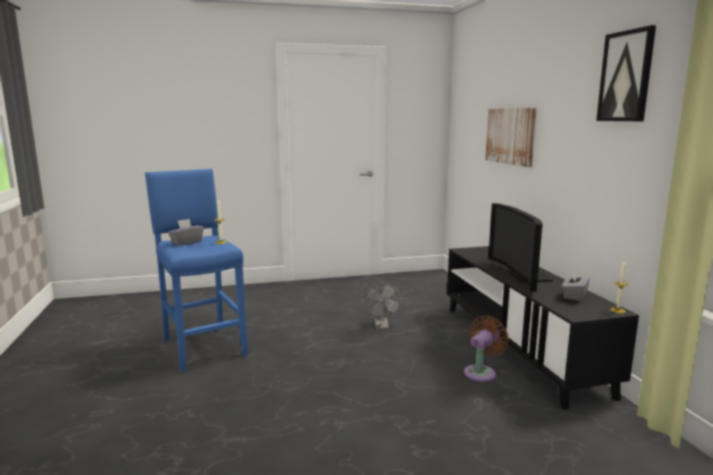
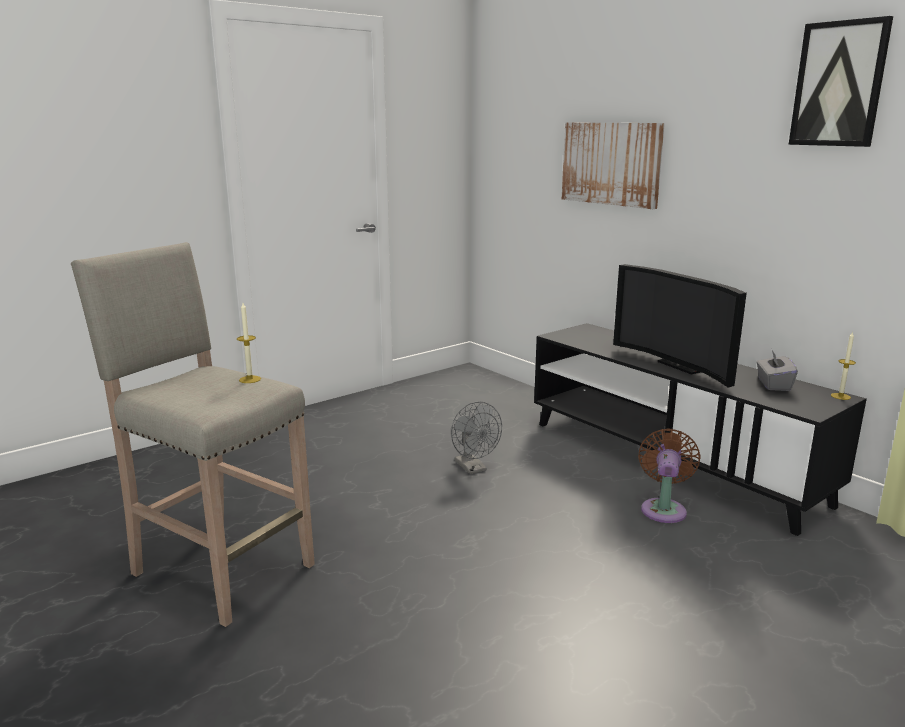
camera: 25 degrees left, 5 degrees up
blue stool [145,169,248,372] -> beige stool [71,242,315,627]
grey tissue box [168,219,204,246] -> none

